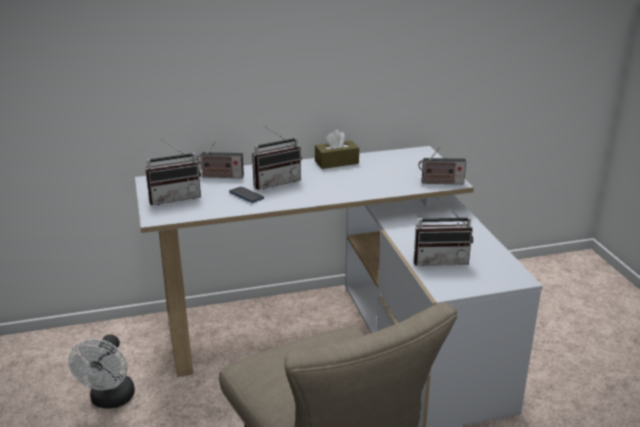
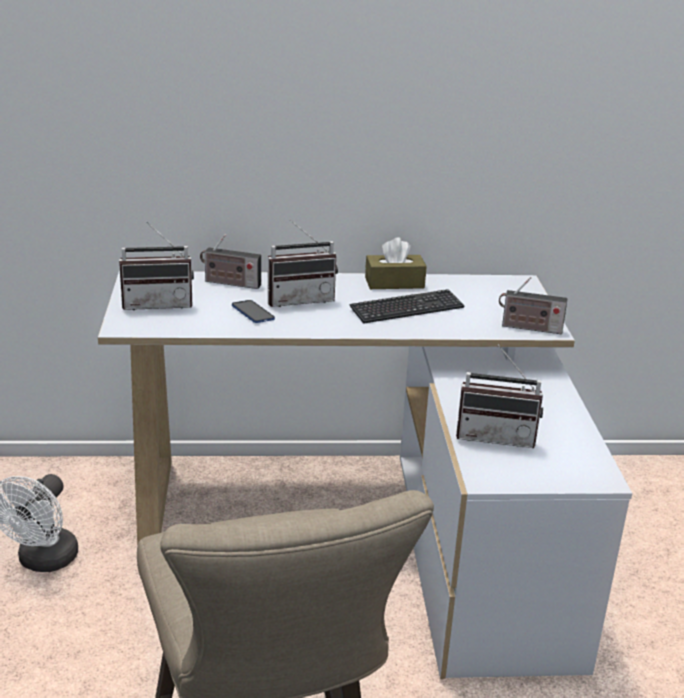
camera: 10 degrees right, 0 degrees up
none -> keyboard [349,289,464,323]

